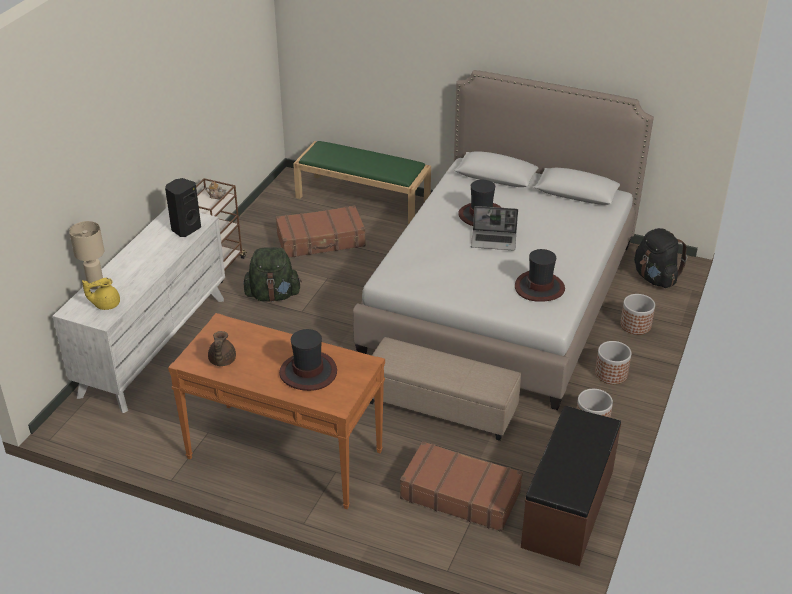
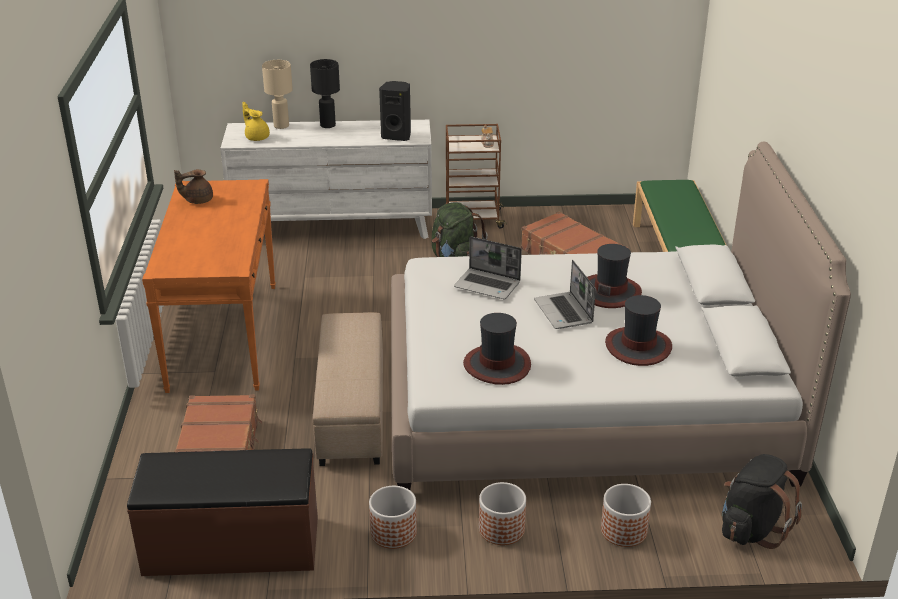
camera: 65 degrees right, 5 degrees down
hat [279,329,337,391] -> hat moved to [605,295,672,366]
none -> black table lamp [310,59,340,128]
none -> laptop [454,236,522,299]

